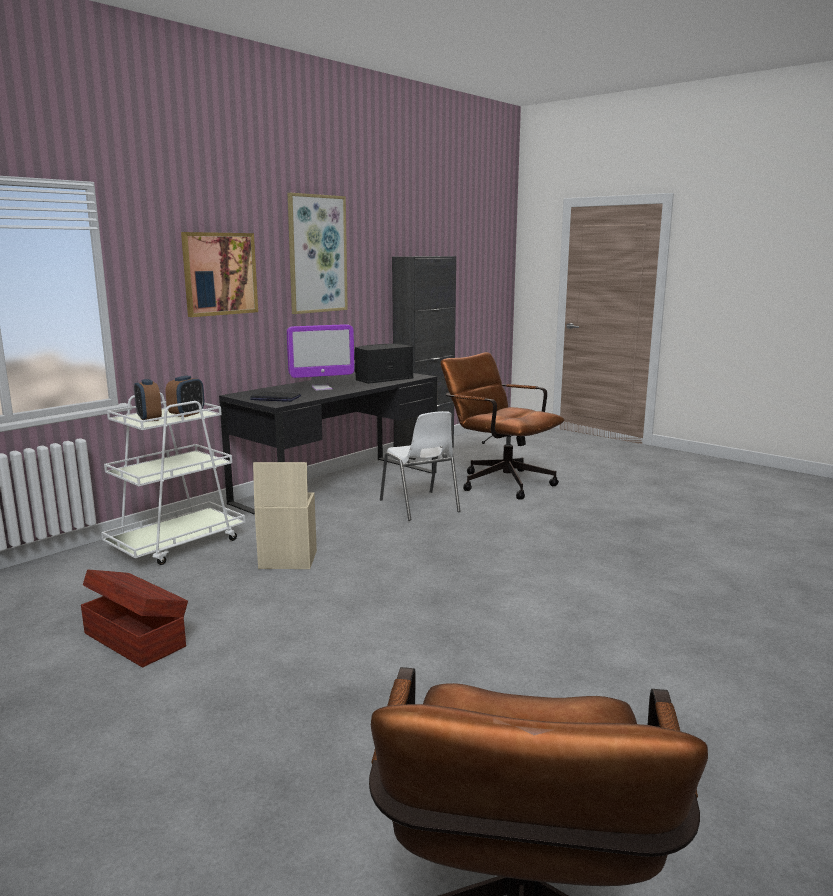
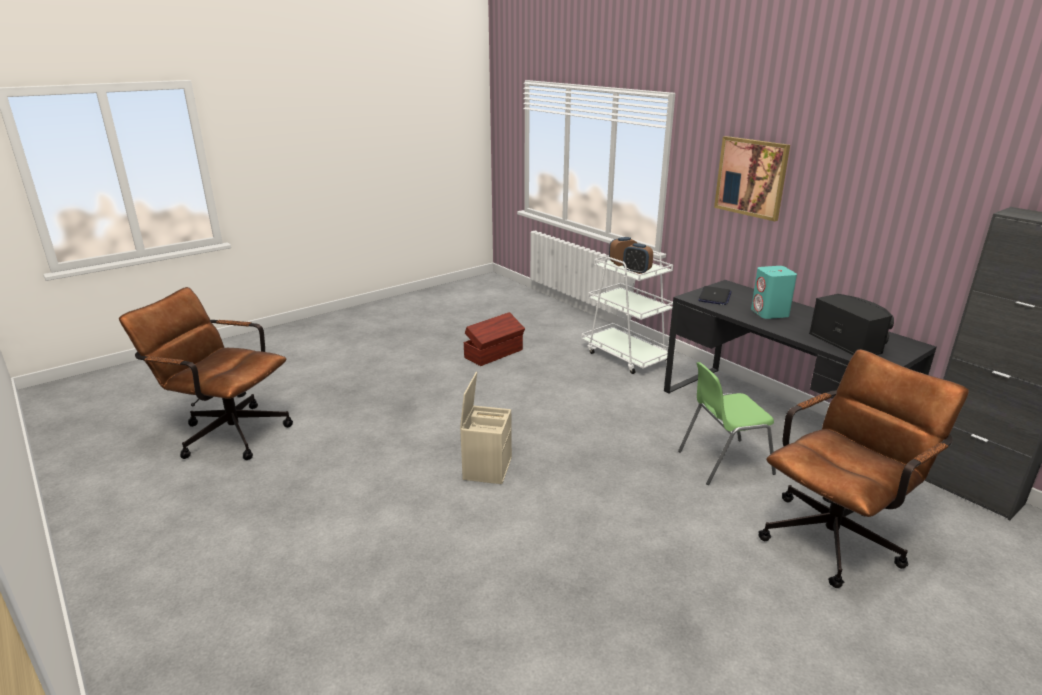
camera: 100 degrees right, 10 degrees up
beige storage box [253,462,317,569] -> beige storage box moved to [460,372,512,484]
monitor [287,324,354,391] -> turquoise speaker [751,266,797,319]
picture [288,193,348,314] -> none
white chair [380,411,461,521] -> green chair [678,362,776,485]

